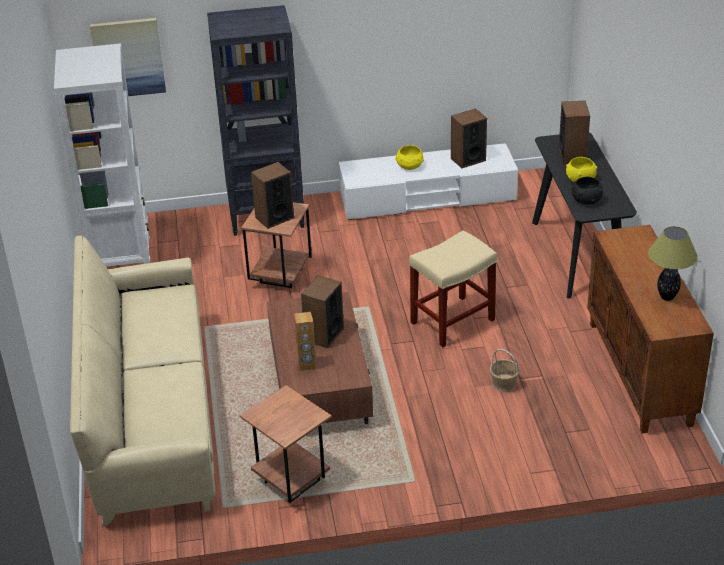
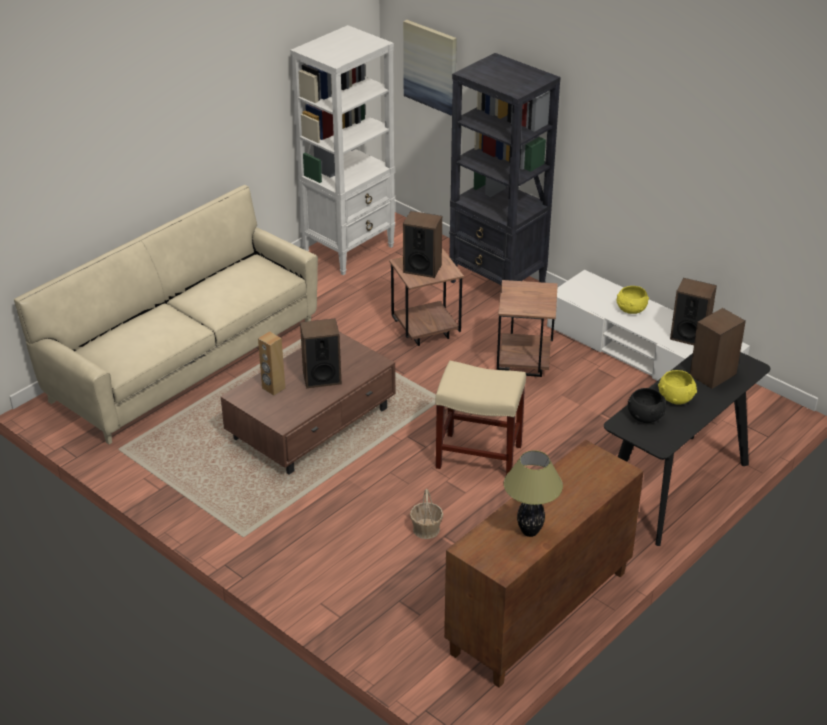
camera: 50 degrees right, 0 degrees up
brown side table [240,385,332,503] -> brown side table moved to [497,280,558,377]

